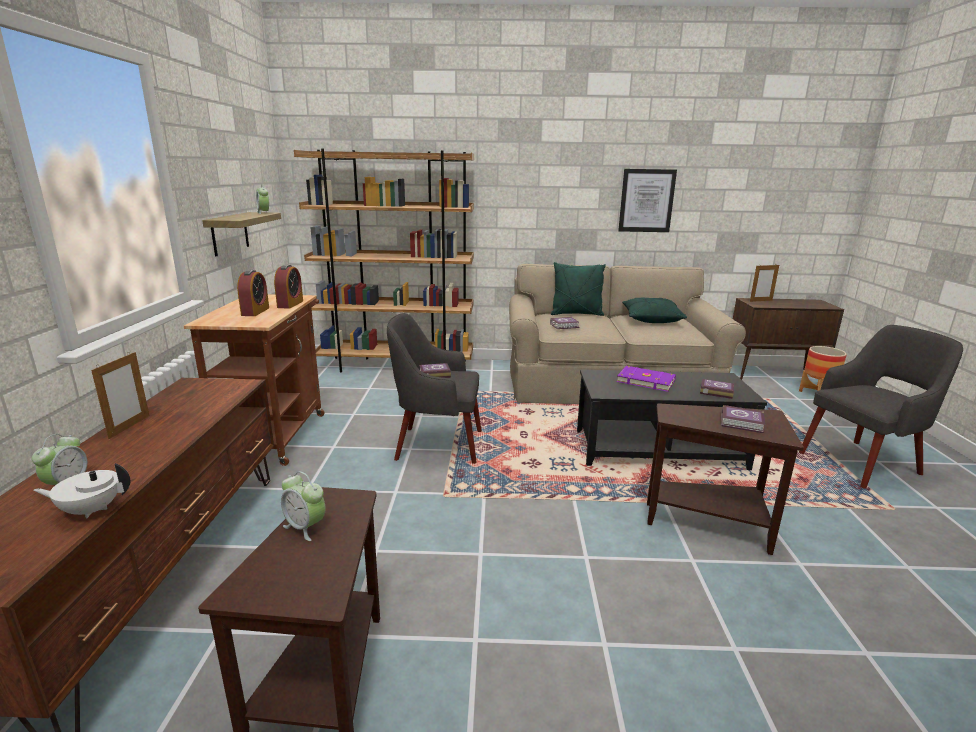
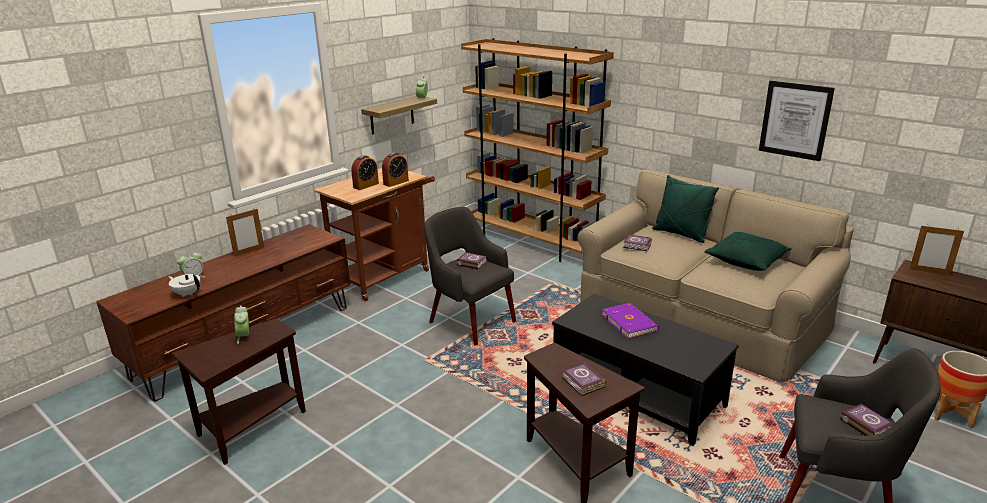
camera: 40 degrees right, 5 degrees up
book [700,379,734,399] -> book moved to [840,404,894,436]

